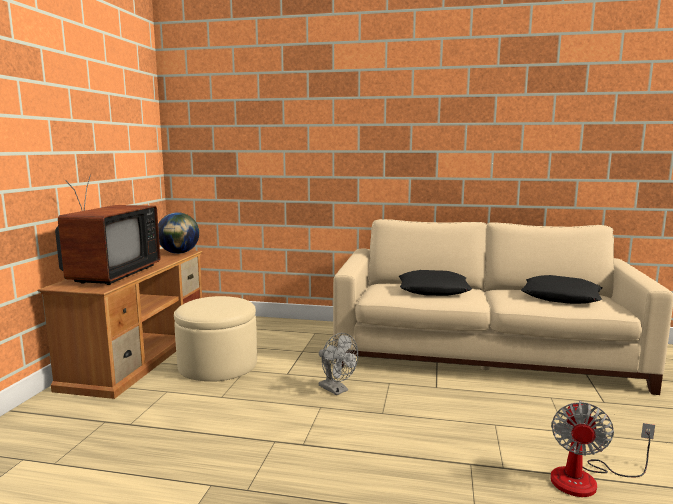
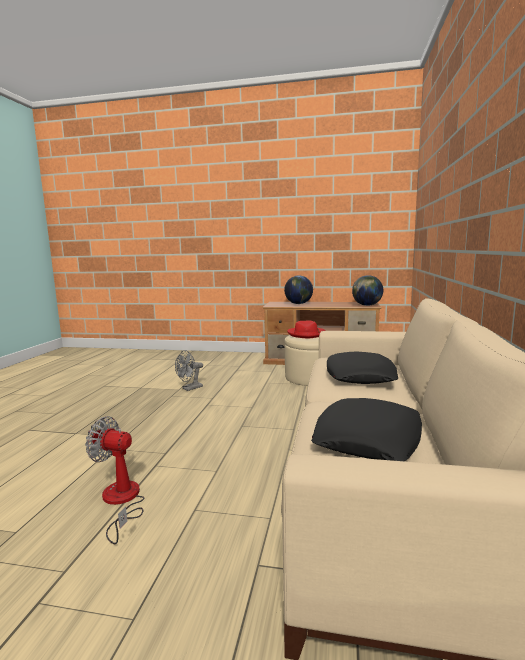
camera: 90 degrees right, 0 degrees up
television [55,174,161,285] -> globe [284,275,313,304]
grey fan [319,333,358,395] -> grey fan moved to [175,350,203,391]
none -> red hat [287,321,325,339]

